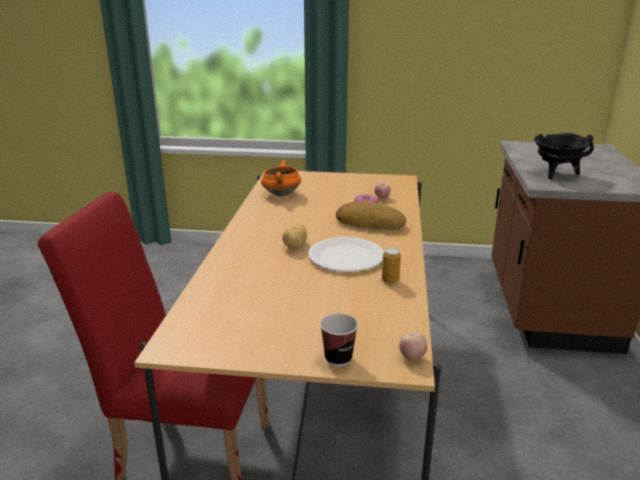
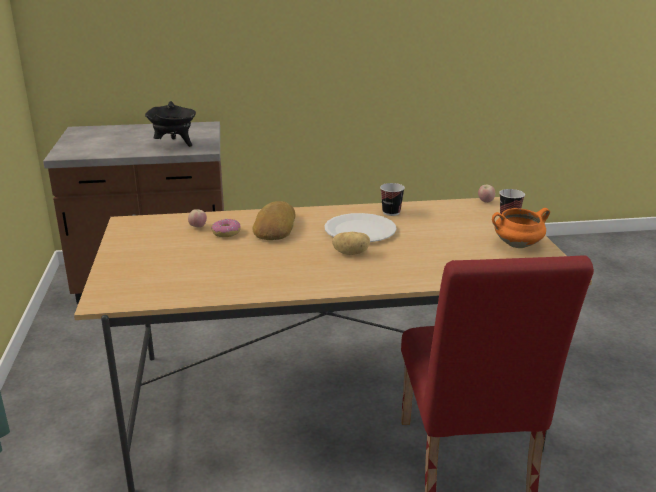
camera: 105 degrees left, 0 degrees up
orange cooking pot [261,160,301,196] -> orange cooking pot moved to [492,208,550,248]
can [382,248,401,284] -> cup [380,183,405,216]

